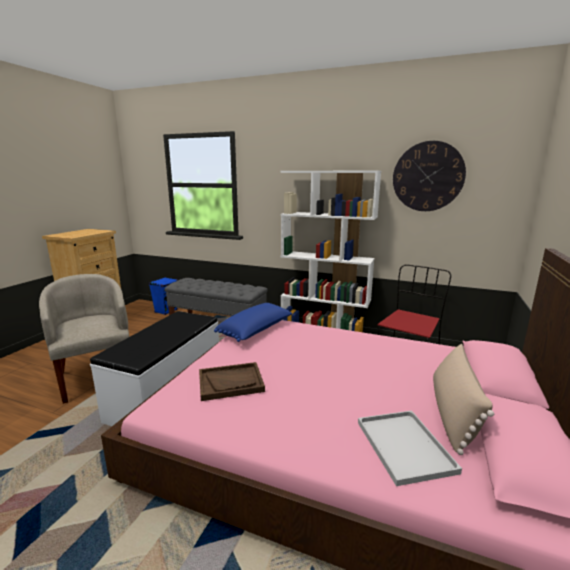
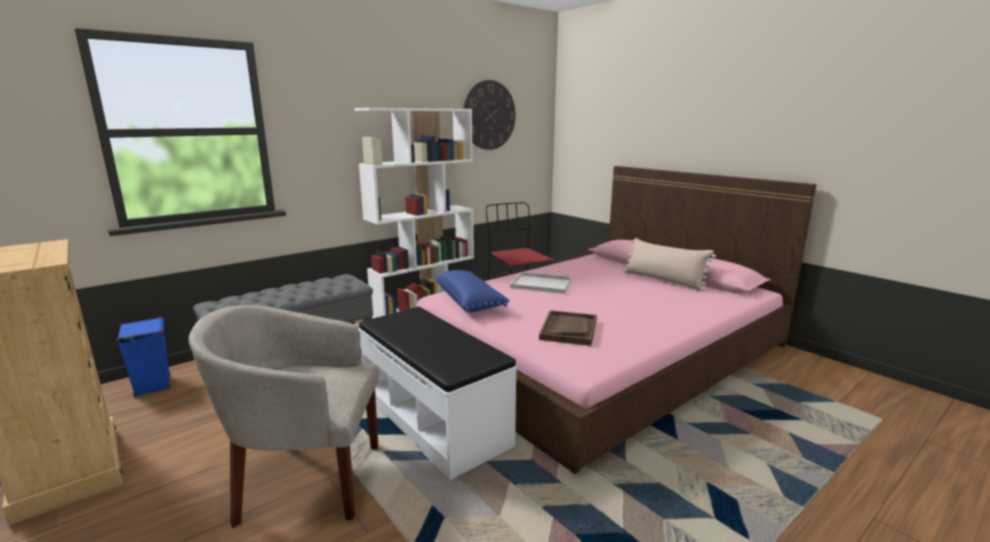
camera: 60 degrees left, 0 degrees up
white tray [358,410,462,486] -> white tray moved to [510,272,572,294]

